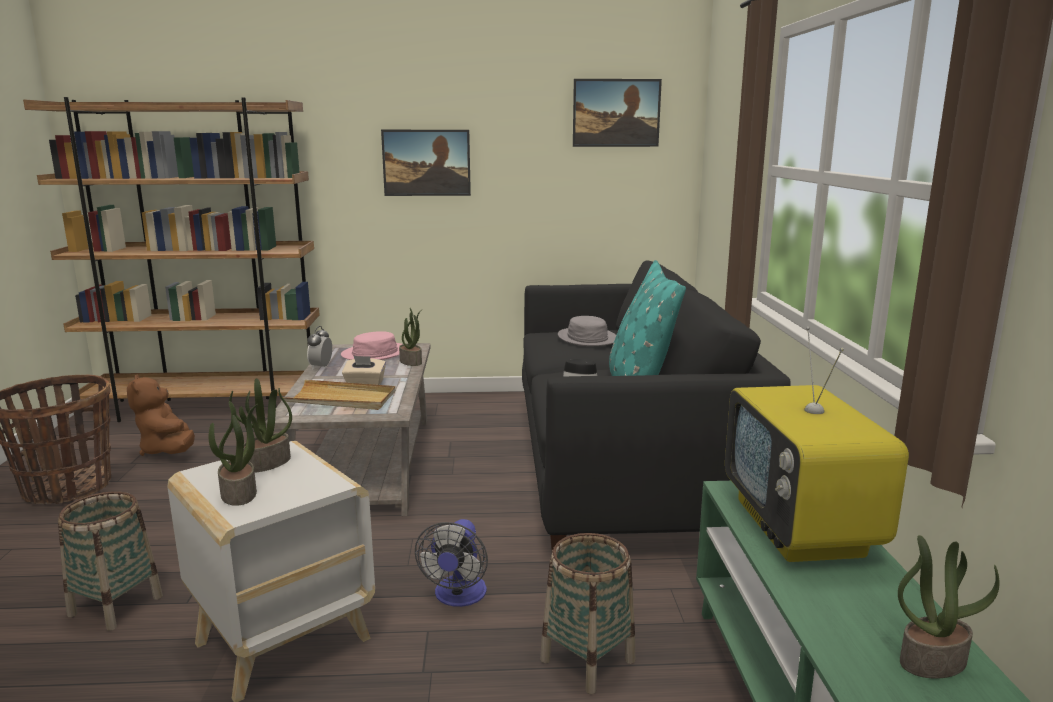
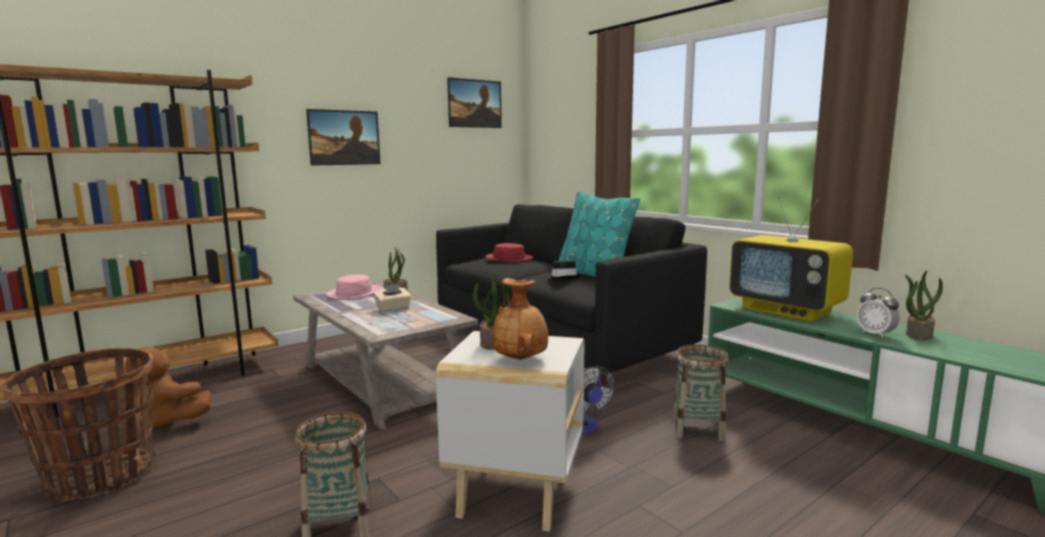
camera: 35 degrees left, 5 degrees down
potted plant [209,401,258,506] -> brown vase [492,278,548,360]
beige tray [283,380,395,410] -> none
alarm clock [307,326,332,370] -> alarm clock moved to [857,288,900,338]
grey hat [558,316,616,346] -> red hat [485,243,533,262]

